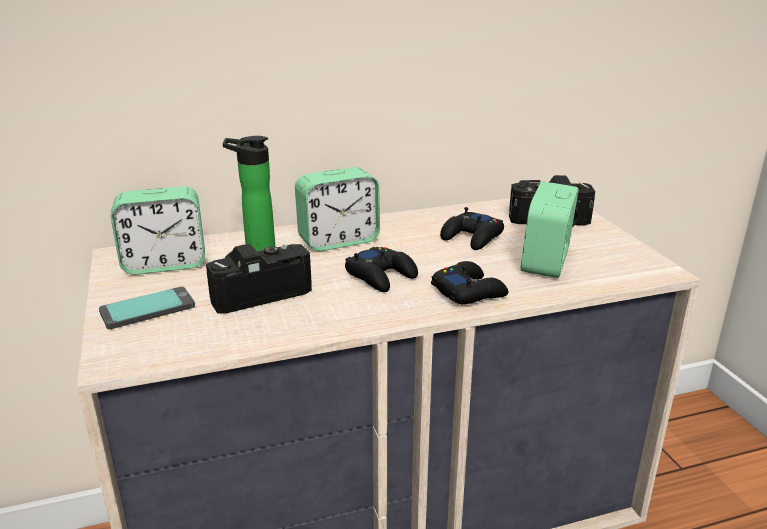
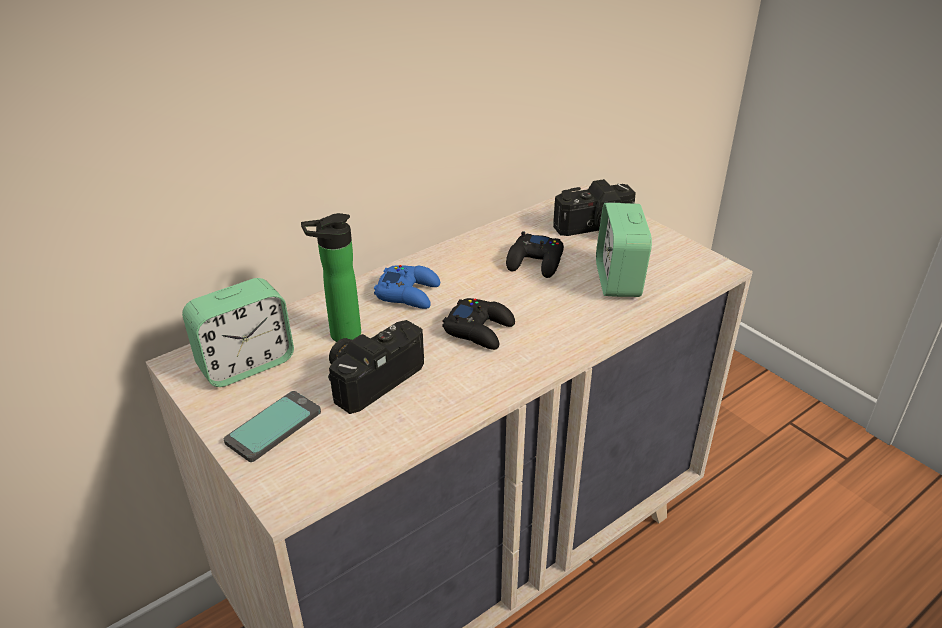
camera: 20 degrees left, 10 degrees up
alarm clock [295,167,380,251] -> blue game controller [374,265,440,309]
black game controller [431,261,508,304] -> none

